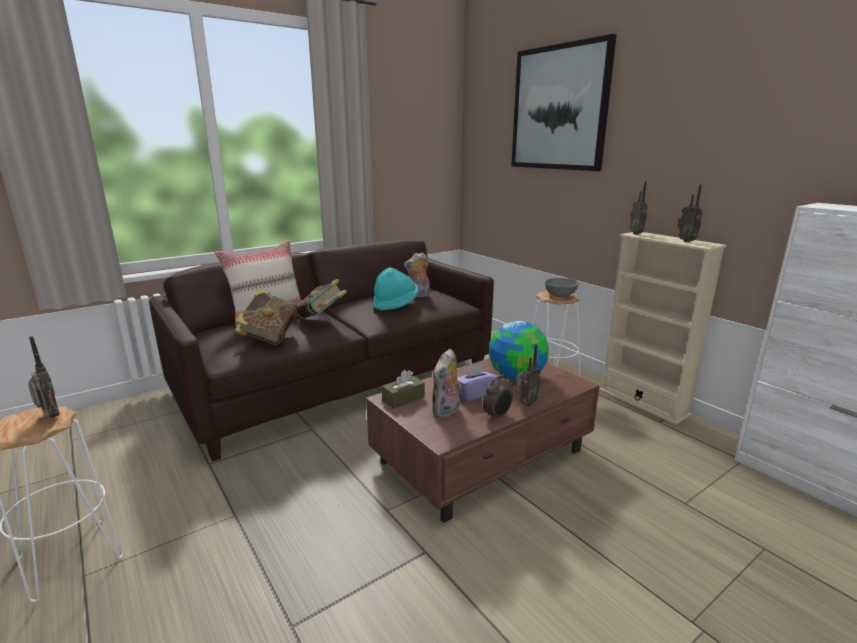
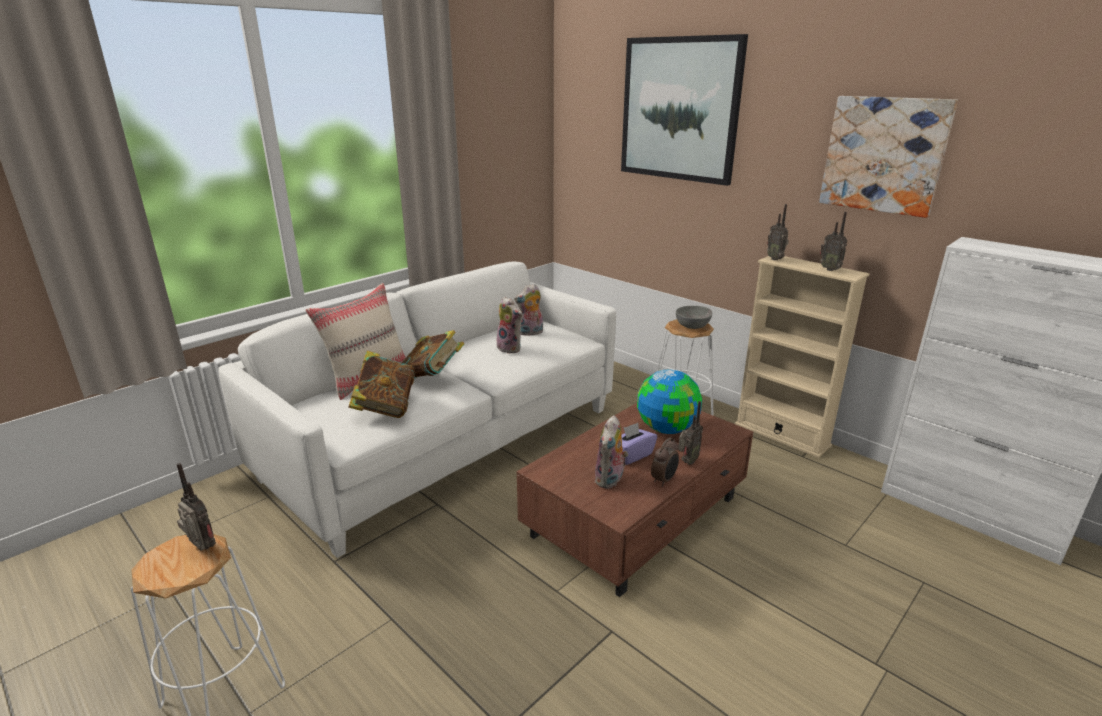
camera: 10 degrees left, 5 degrees up
brown sofa [149,240,494,462] -> white sofa [218,261,616,558]
turquoise hat [373,267,418,311] -> plush toy [497,296,523,354]
brown tissue box [382,370,425,409] -> none
none -> picture [819,96,958,218]

